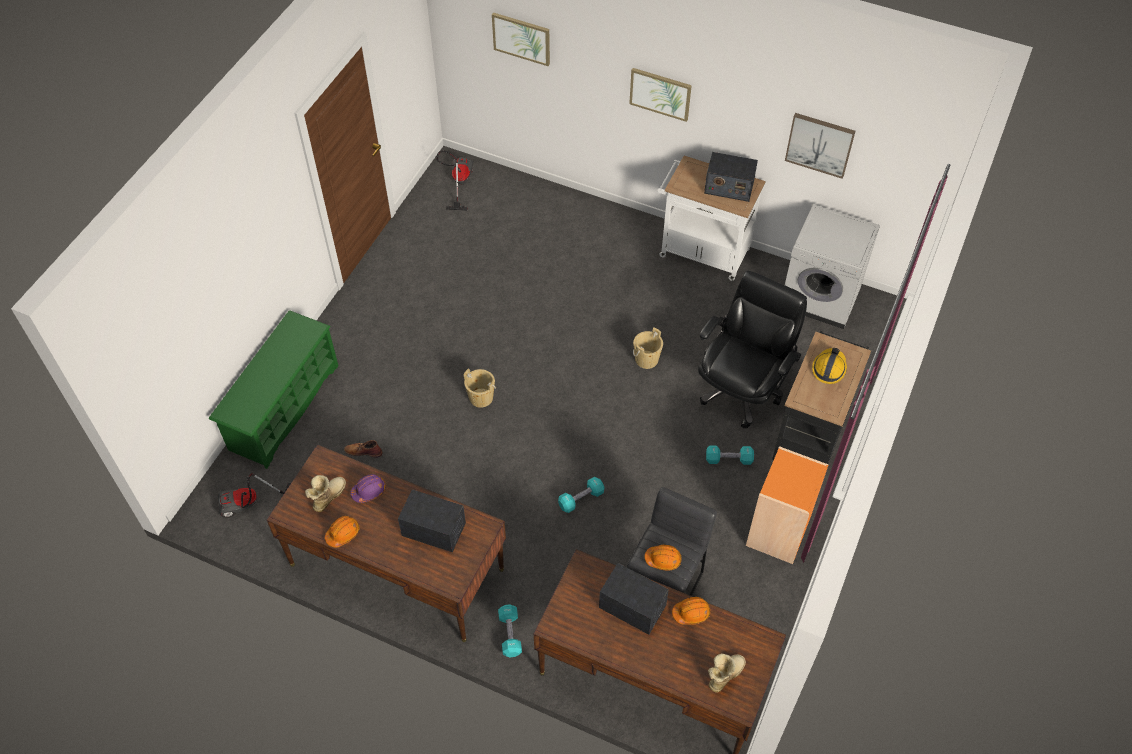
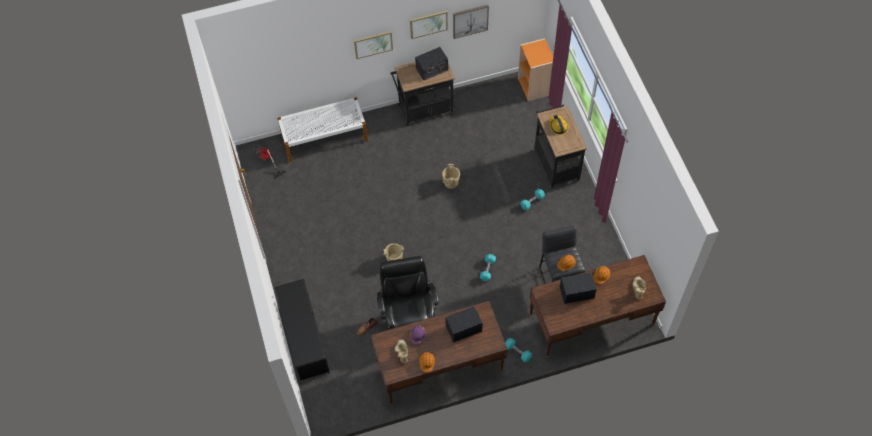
camera: 40 degrees left, 5 degrees up
green shoe rack [209,310,339,469] -> black shoe rack [275,279,330,380]
vacuum cleaner [218,473,292,518] -> none
picture [492,12,550,66] -> picture moved to [410,10,448,39]
white cart [657,156,766,281] -> black cart [390,62,455,126]
black office chair [698,271,807,429] -> black office chair moved to [377,256,439,330]
orange bookcase [746,446,829,564] -> orange bookcase moved to [518,38,553,101]
white washing machine [785,204,880,329] -> none
none -> white bench [277,97,368,163]

